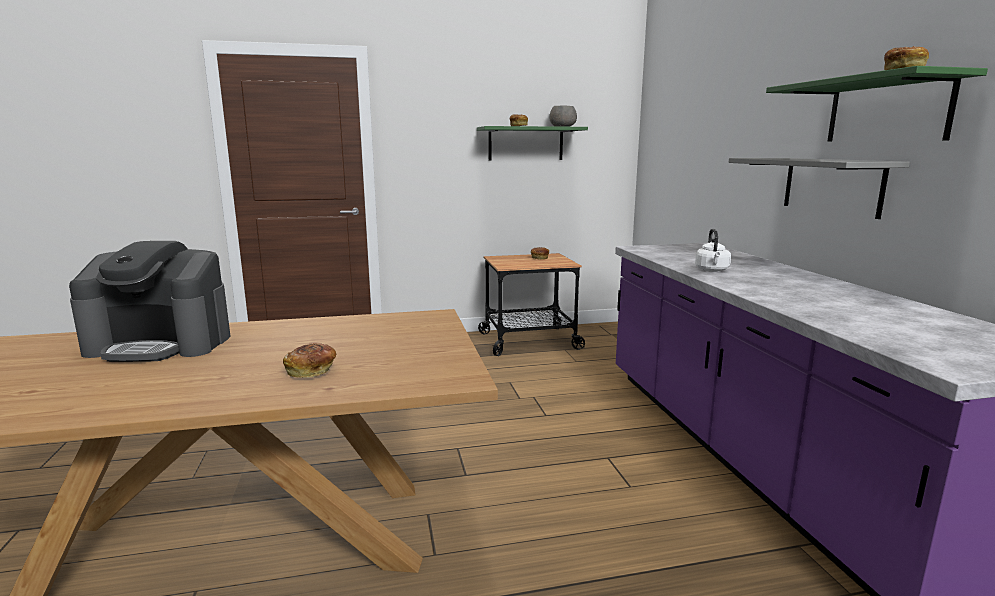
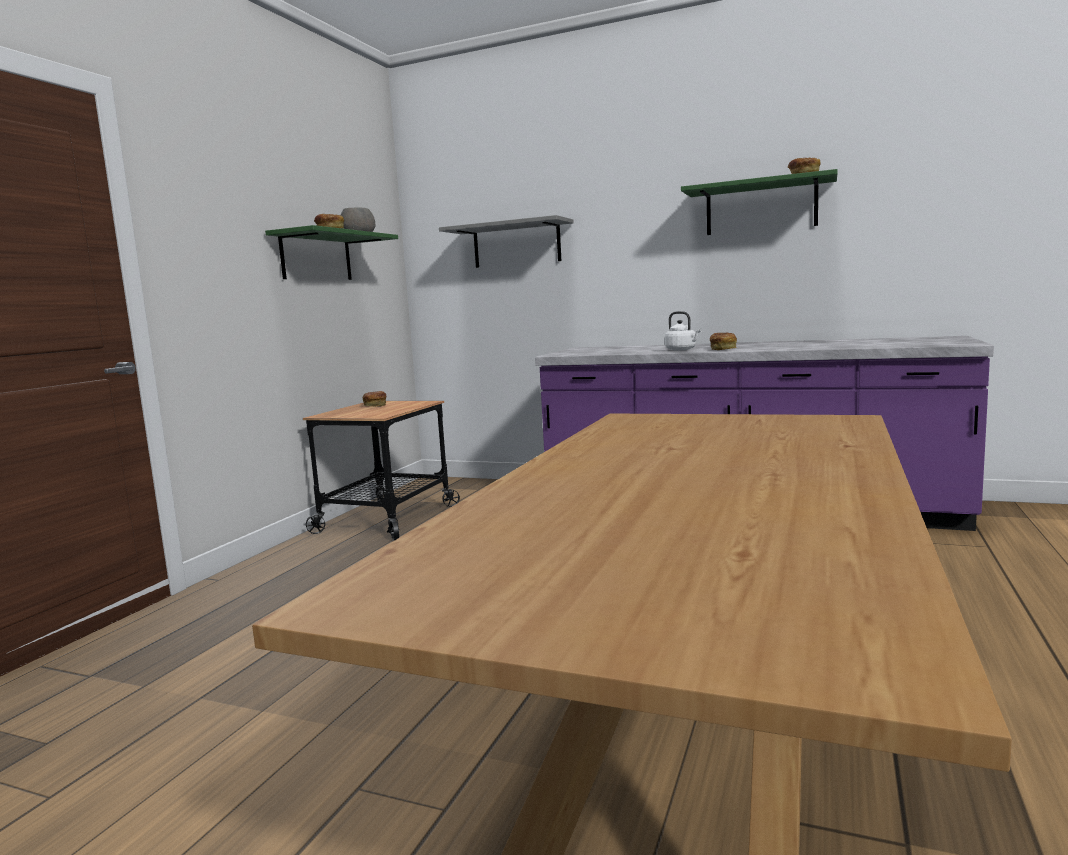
camera: 55 degrees left, 5 degrees down
coffee machine [69,241,231,362] -> none
bread [283,343,337,378] -> bread moved to [710,333,737,350]
grey shelf [729,158,910,219] -> grey shelf moved to [439,215,574,268]

